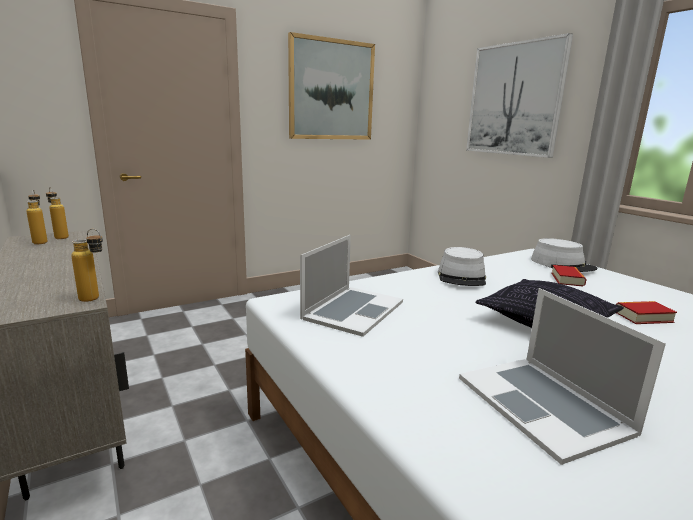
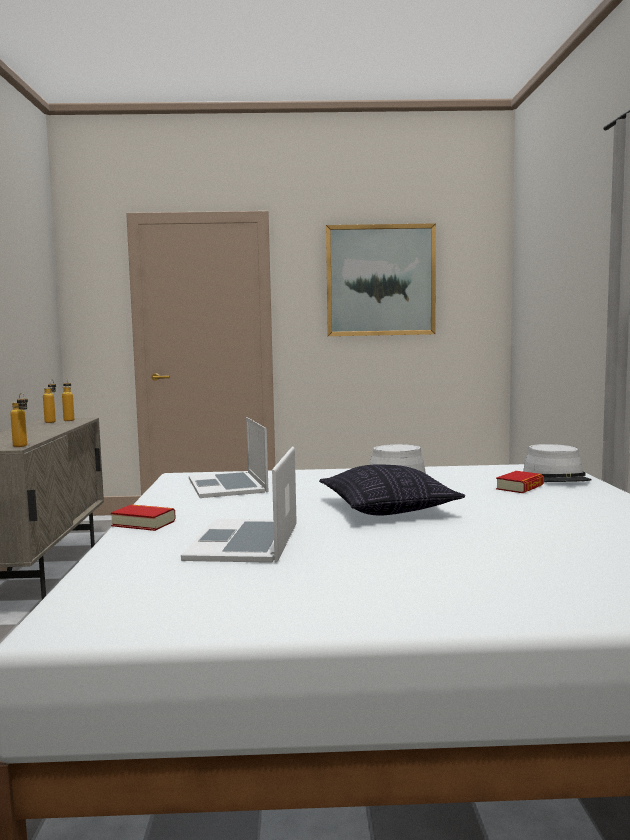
camera: 30 degrees right, 10 degrees down
laptop [300,235,403,337] -> laptop turned 105 degrees clockwise [189,417,268,498]
picture [466,33,573,158] -> none
book [616,301,677,324] -> book moved to [111,504,176,531]

